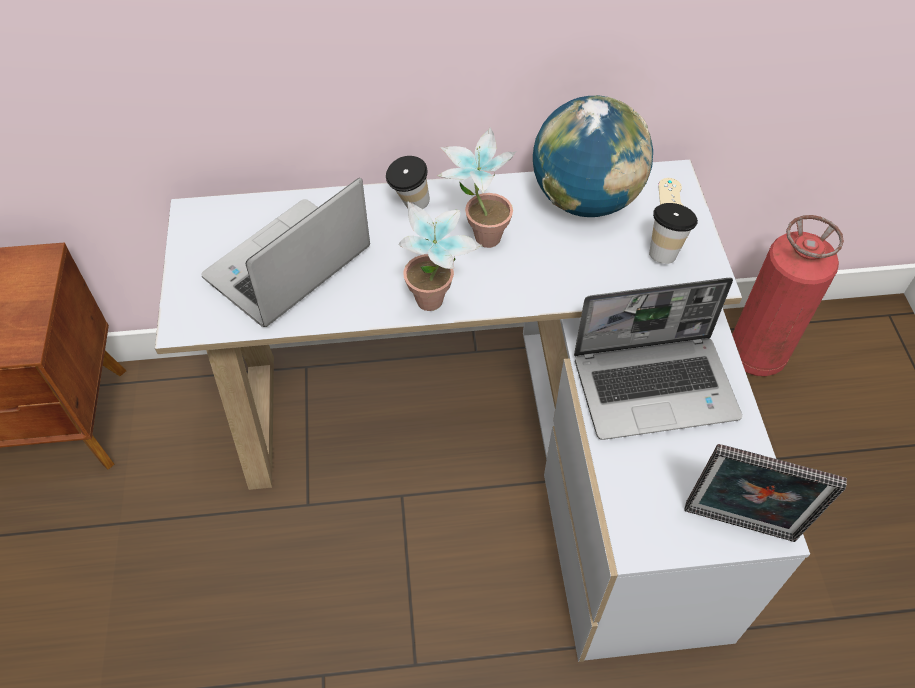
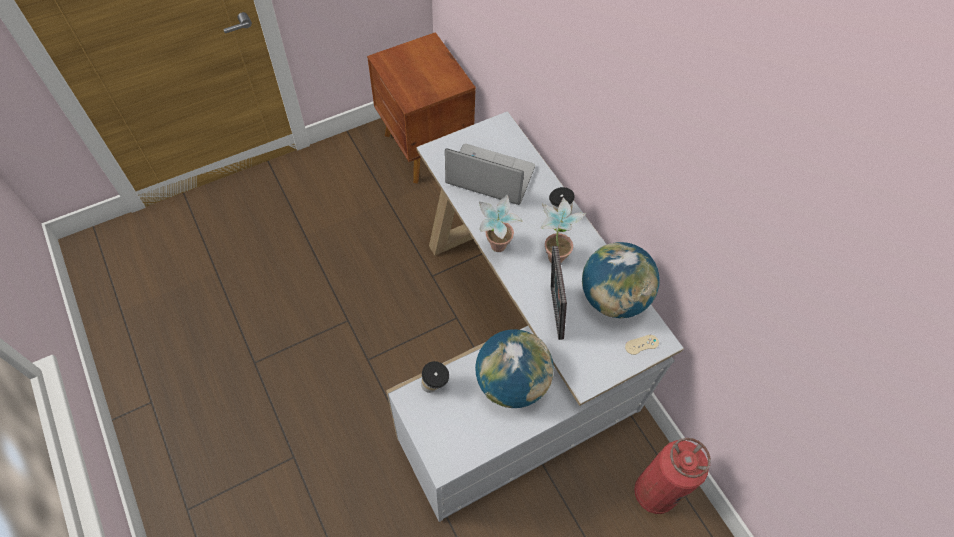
camera: 65 degrees right, 5 degrees up
laptop [574,278,742,440] -> globe [475,329,554,408]
cup [649,203,698,264] -> cup moved to [421,361,449,393]
picture frame [684,444,847,542] -> picture frame moved to [551,246,567,340]

